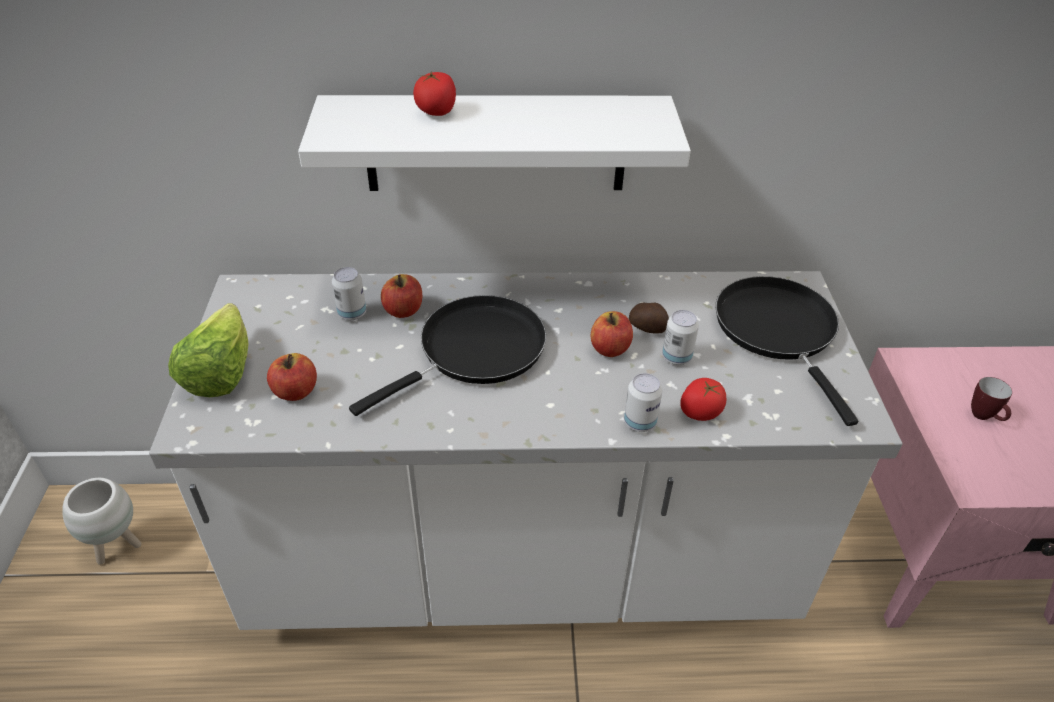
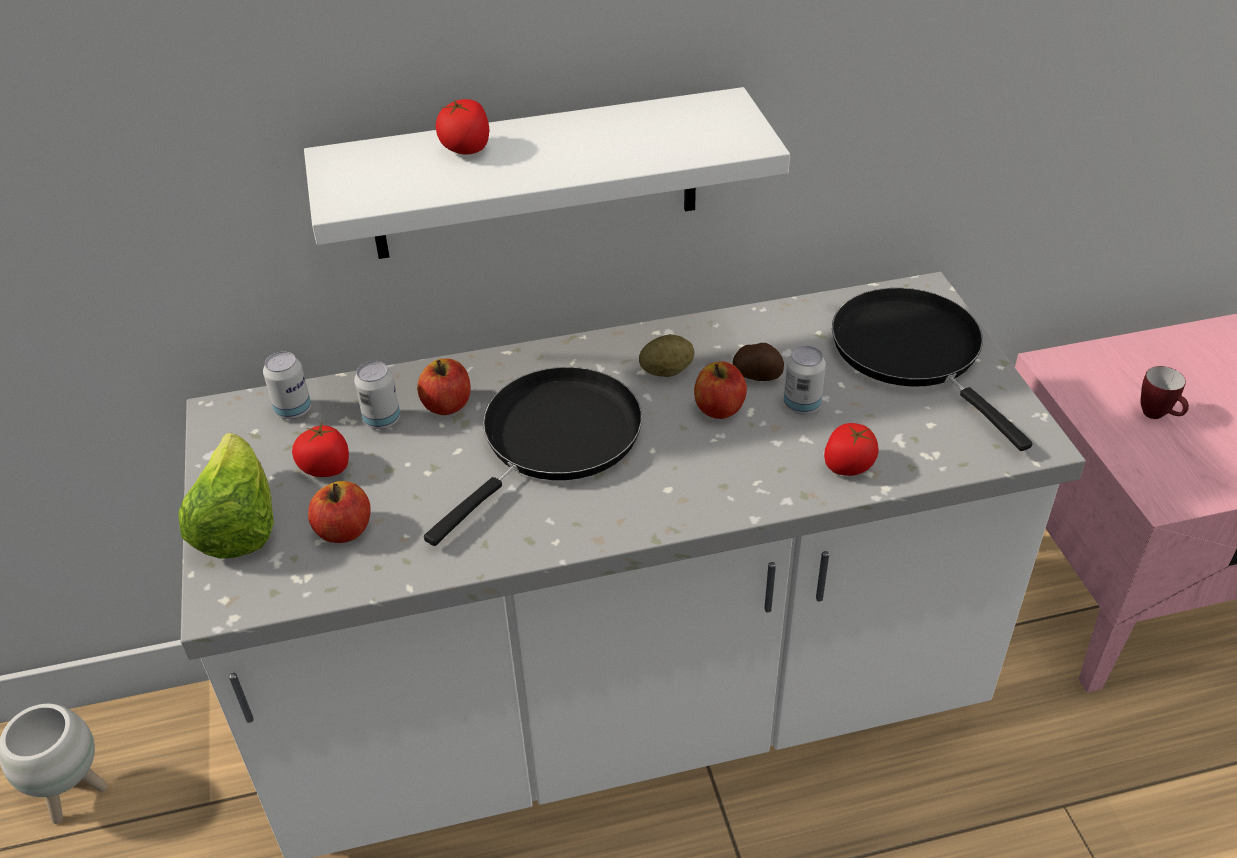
camera: 10 degrees left, 0 degrees up
can [624,373,662,432] -> can moved to [263,352,311,419]
none -> tomato [292,422,349,477]
none -> potato [639,334,695,377]

